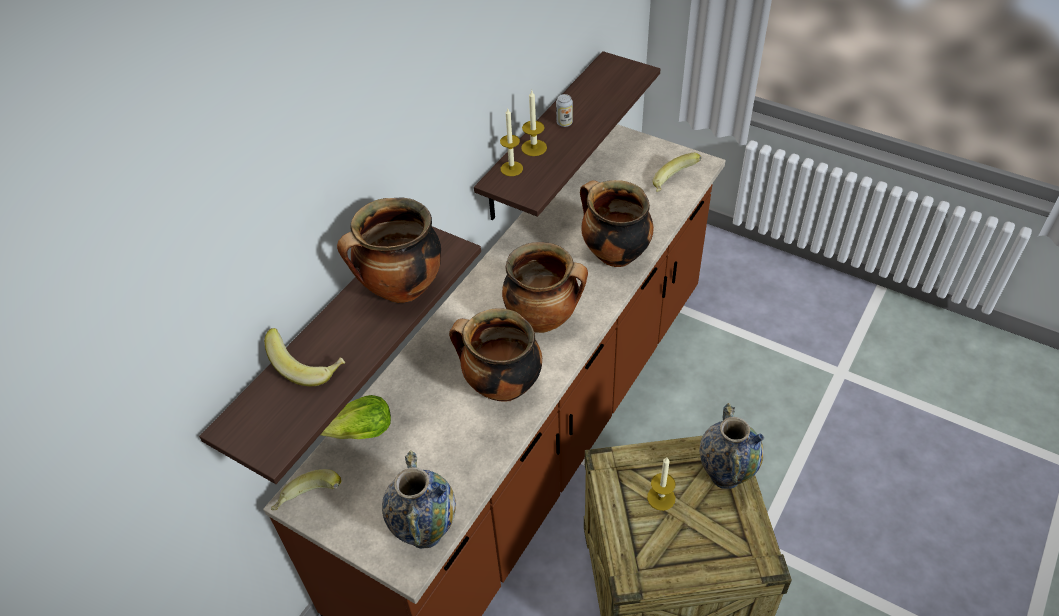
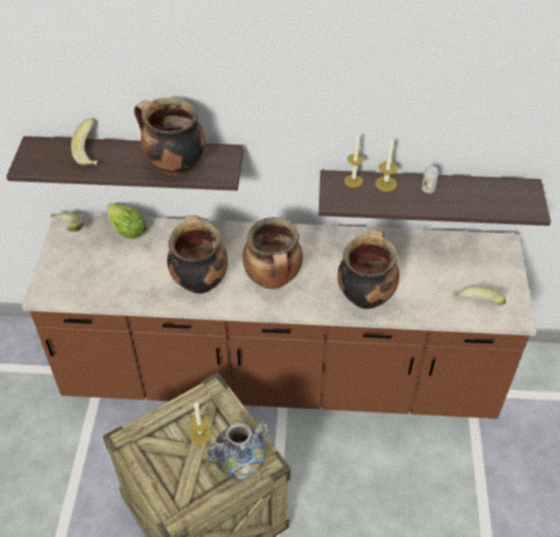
camera: 60 degrees right, 0 degrees up
vase [382,450,456,549] -> none

